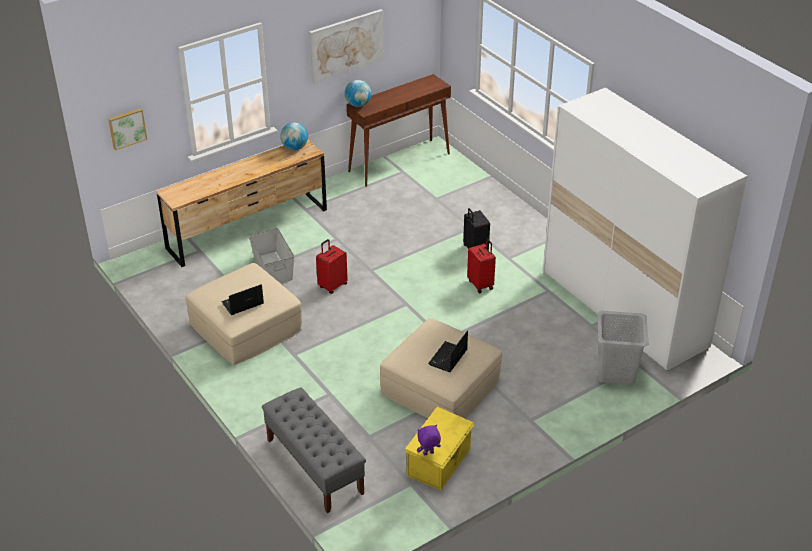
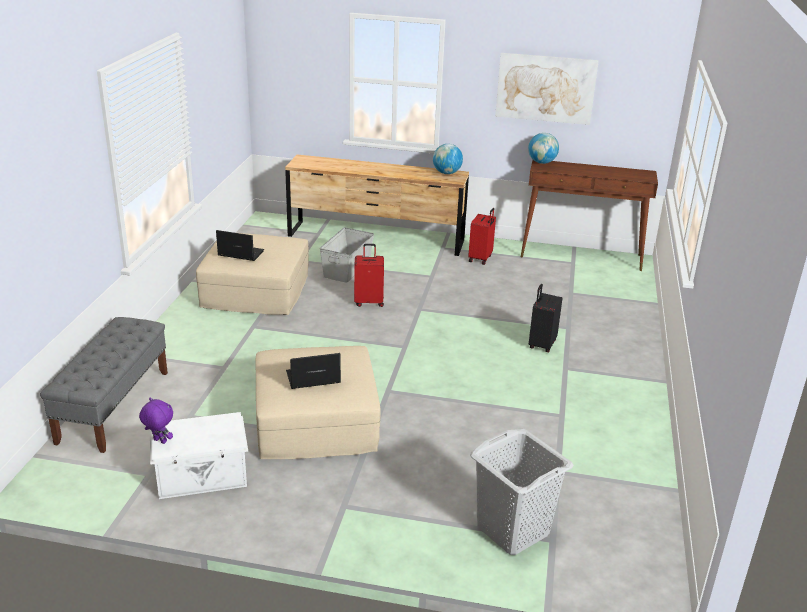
camera: 45 degrees right, 10 degrees down
picture [108,108,147,150] -> none
yellow storage box [405,407,475,490] -> white storage box [150,412,248,499]
red suitcase [467,238,496,293] -> red suitcase moved to [468,208,496,265]
white wardrobe [543,87,747,371] -> none

